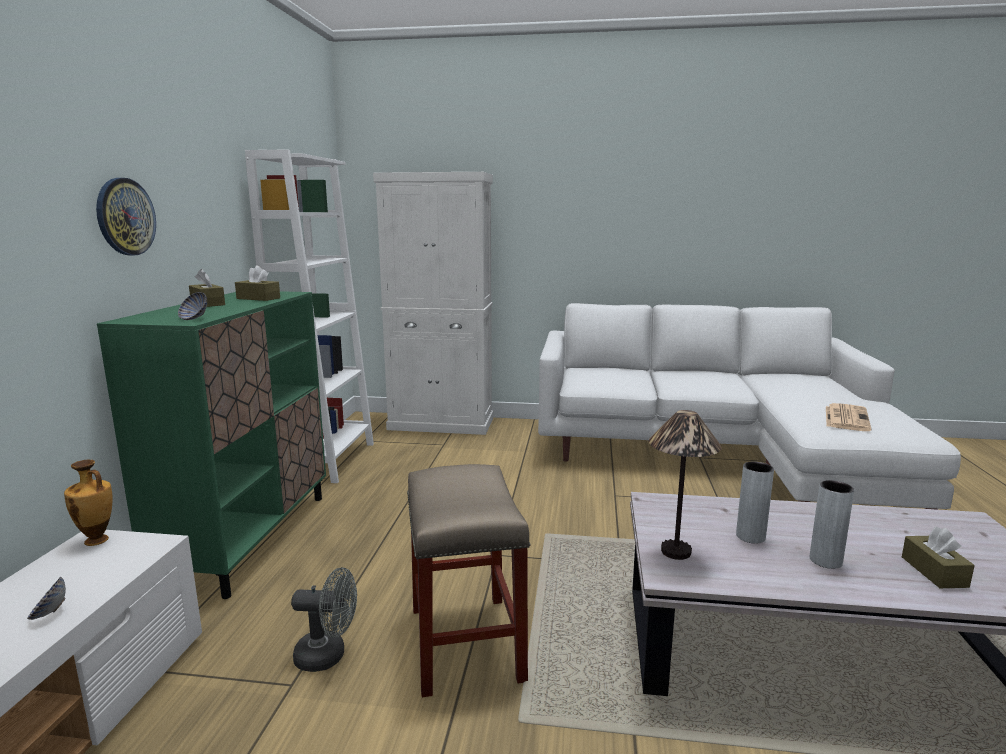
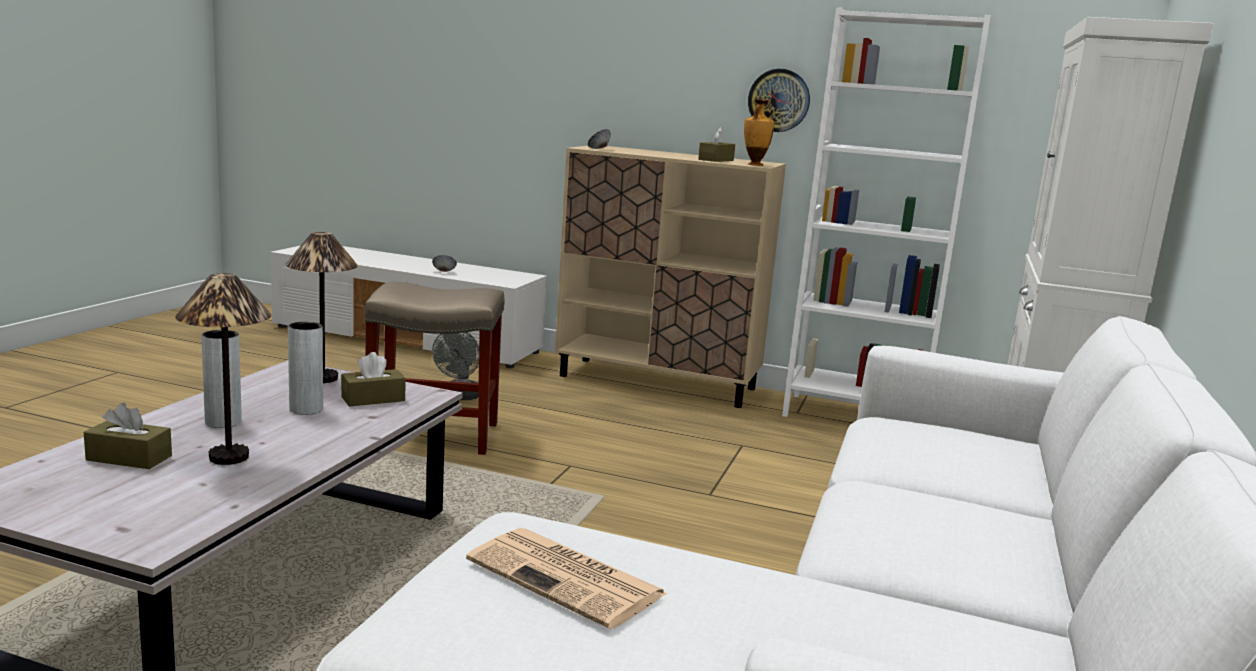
camera: 100 degrees right, 0 degrees up
vase [64,460,113,546] -> vase moved to [744,99,774,166]
wall clock [96,178,156,255] -> wall clock moved to [748,69,810,132]
green cabinet [97,291,326,599] -> beige cabinet [555,146,786,408]
brown tissue box [189,269,225,307] -> brown tissue box moved to [341,352,406,407]
none -> table lamp [175,273,271,465]

